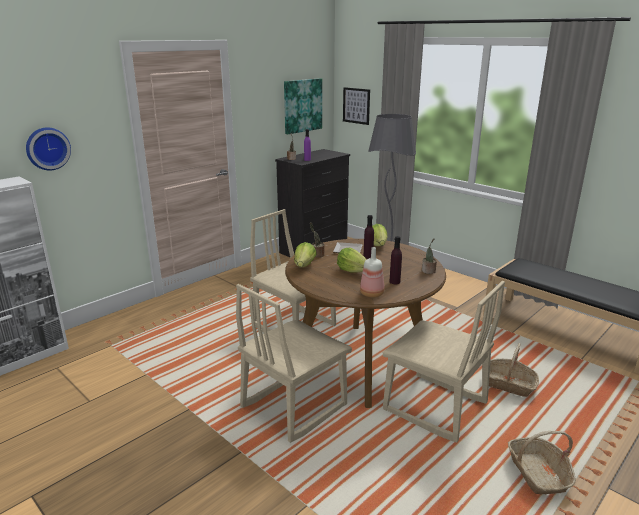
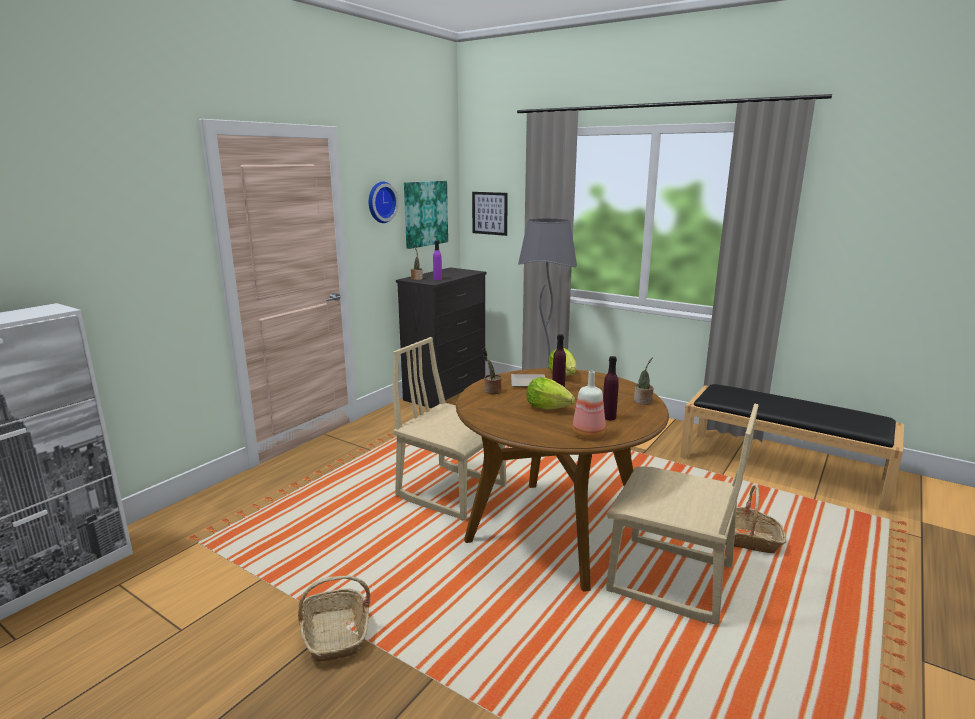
camera: 10 degrees left, 5 degrees down
wall clock [26,127,71,171] -> wall clock moved to [369,182,399,223]
beige chair [236,284,352,443] -> none
lettuce [294,242,317,267] -> none
basket [508,431,576,495] -> basket moved to [298,576,370,662]

